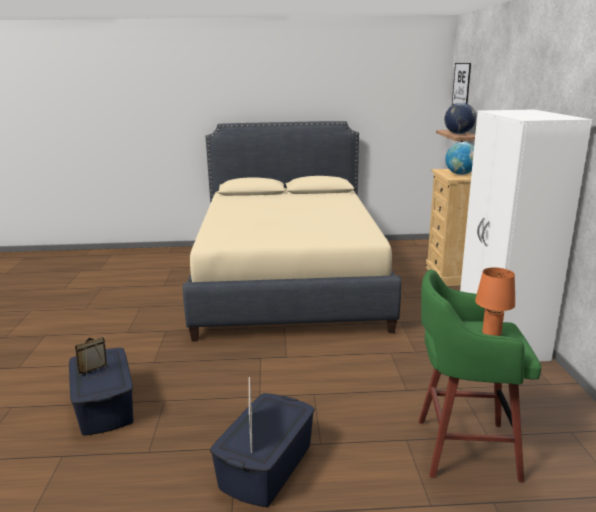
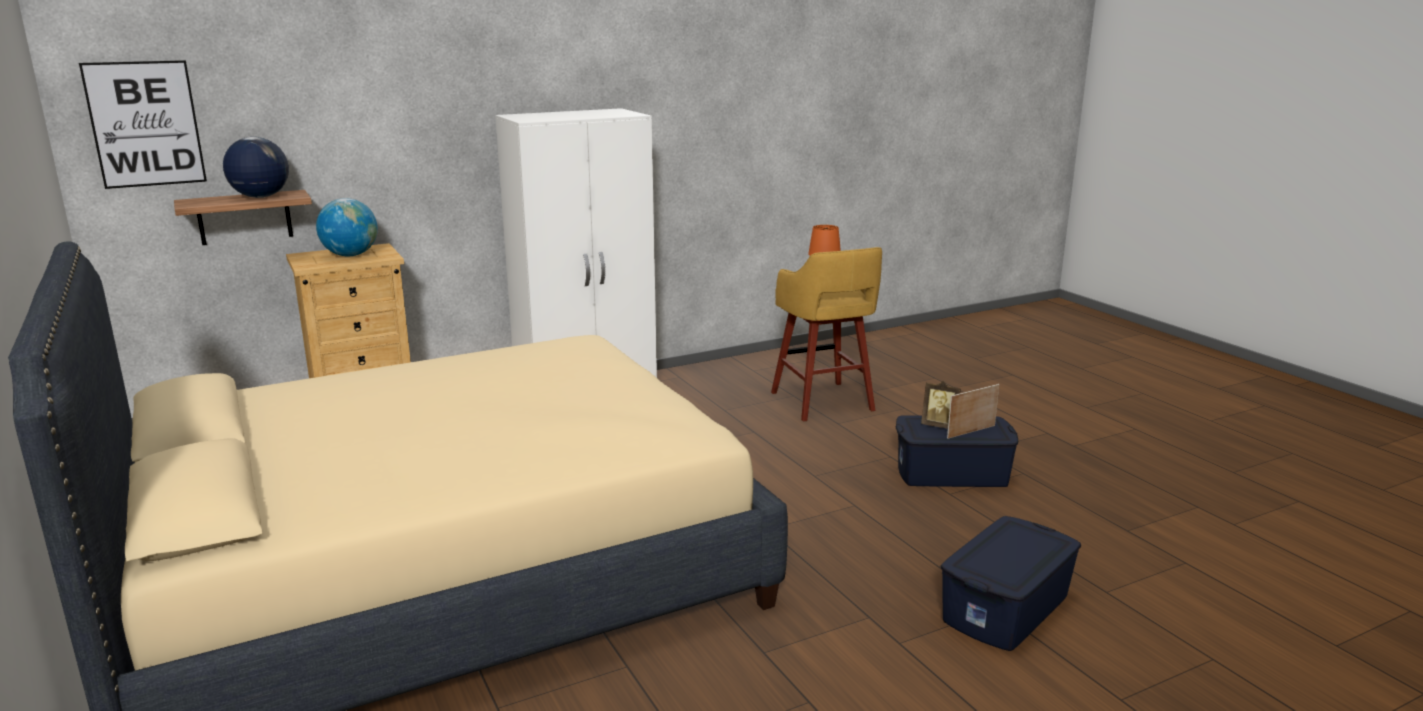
camera: 115 degrees left, 0 degrees up
picture frame [75,337,108,380] -> picture frame moved to [921,381,961,429]
green stool [419,269,542,482] -> yellow stool [771,247,882,422]

